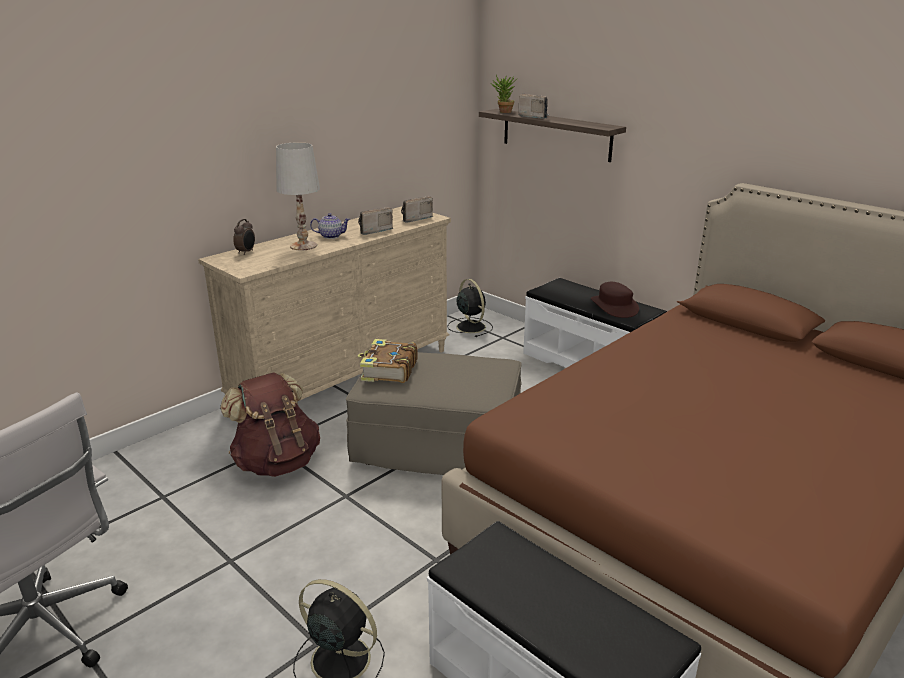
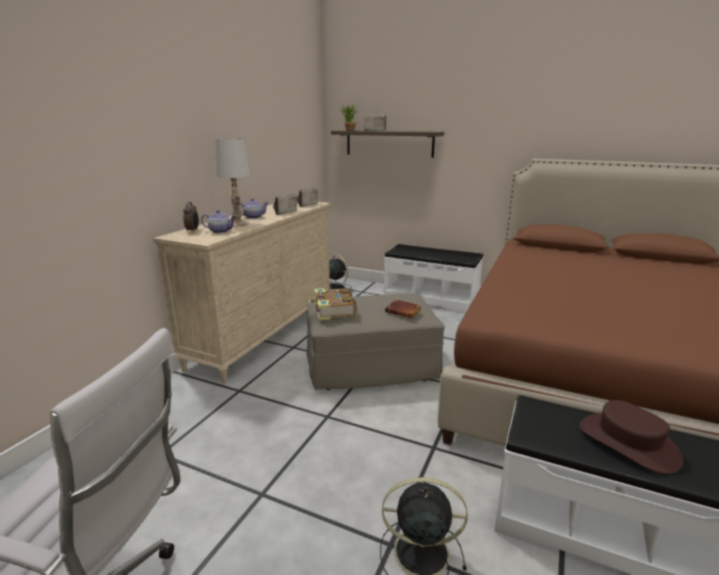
camera: 20 degrees left, 5 degrees down
brown backpack [220,373,320,477] -> none
brown hat [591,282,639,318] -> brown hat moved to [580,400,683,474]
none -> teapot [201,210,236,233]
none -> brown book [385,299,422,318]

